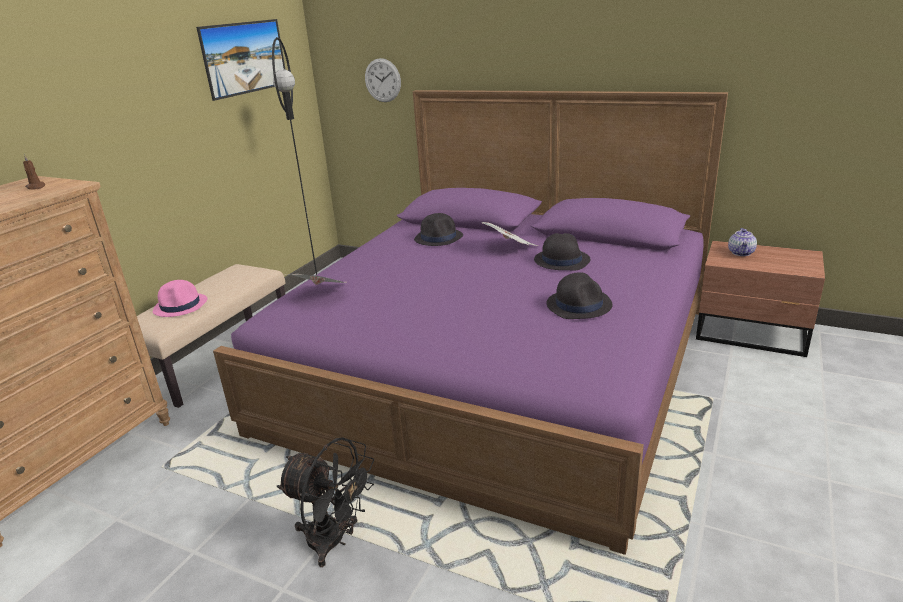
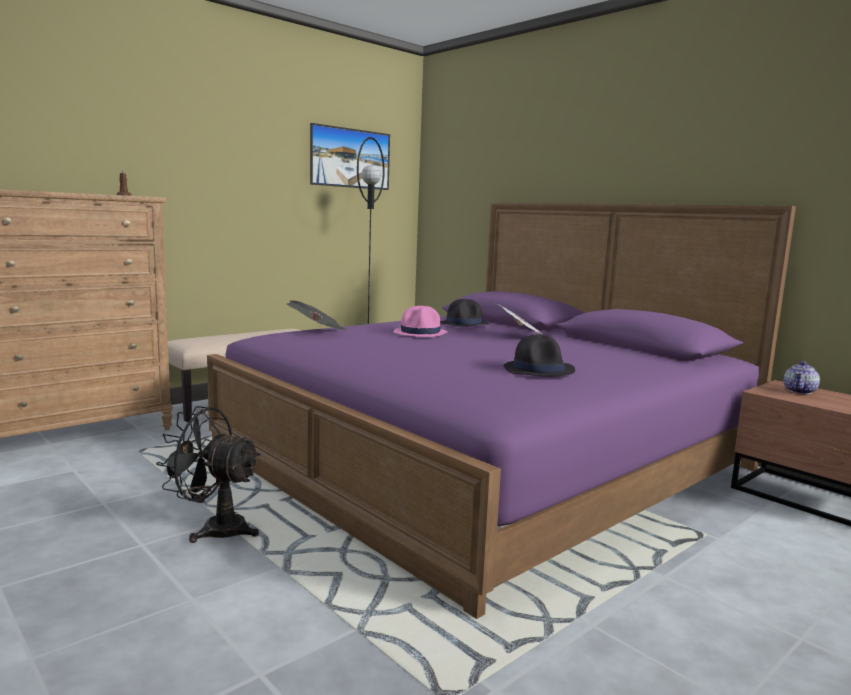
camera: 20 degrees right, 15 degrees down
pink hat [153,280,208,317] -> pink hat moved to [393,306,448,337]
black fan [277,437,374,567] -> black fan turned 150 degrees clockwise [156,406,261,543]
wall clock [365,58,401,102] -> none
black hat [534,233,591,270] -> none

